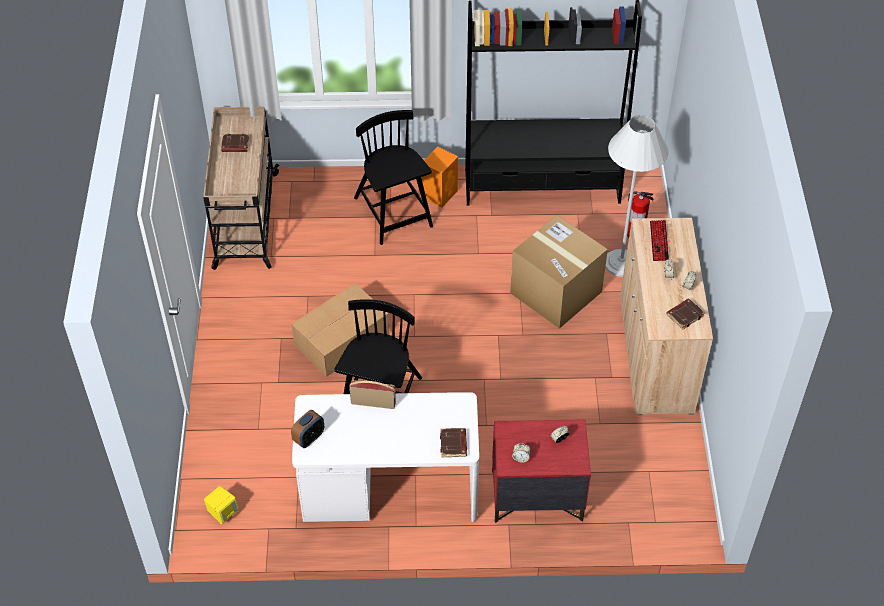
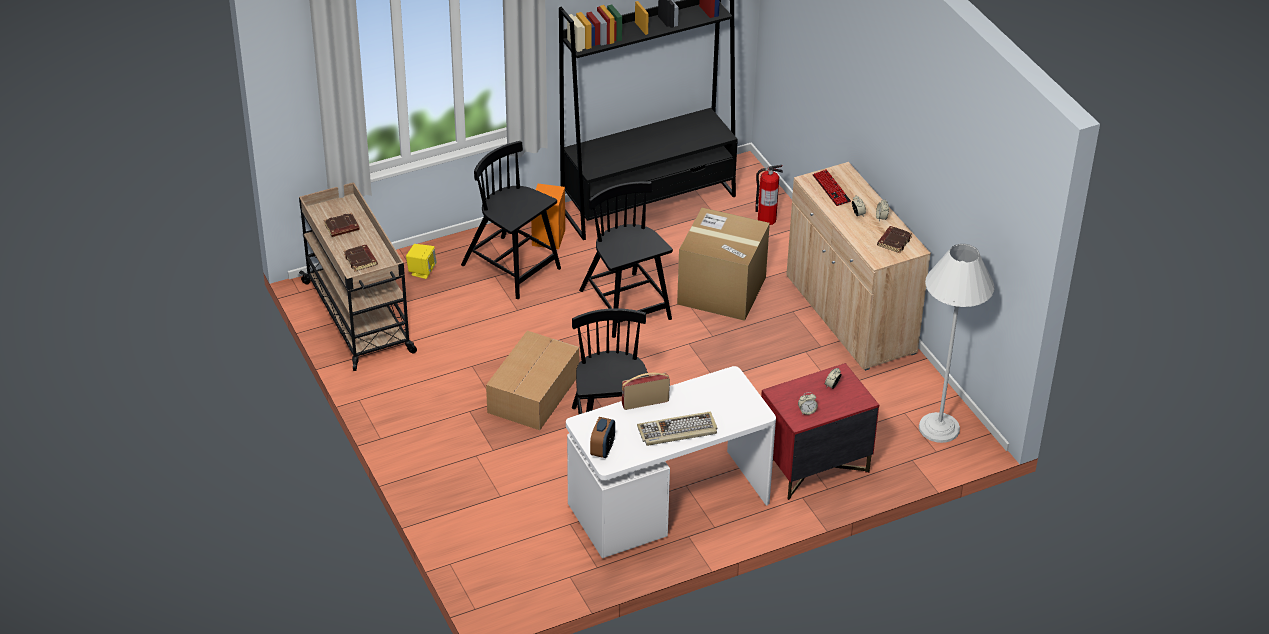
camera: 25 degrees left, 10 degrees down
yellow speaker [204,486,239,524] -> yellow speaker moved to [406,244,437,279]
brown book [440,428,467,457] -> brown book moved to [344,245,378,271]
white floor lamp [605,115,669,277] -> white floor lamp moved to [919,244,995,443]
none -> black chair [579,181,673,338]
none -> keyboard [637,412,718,446]

